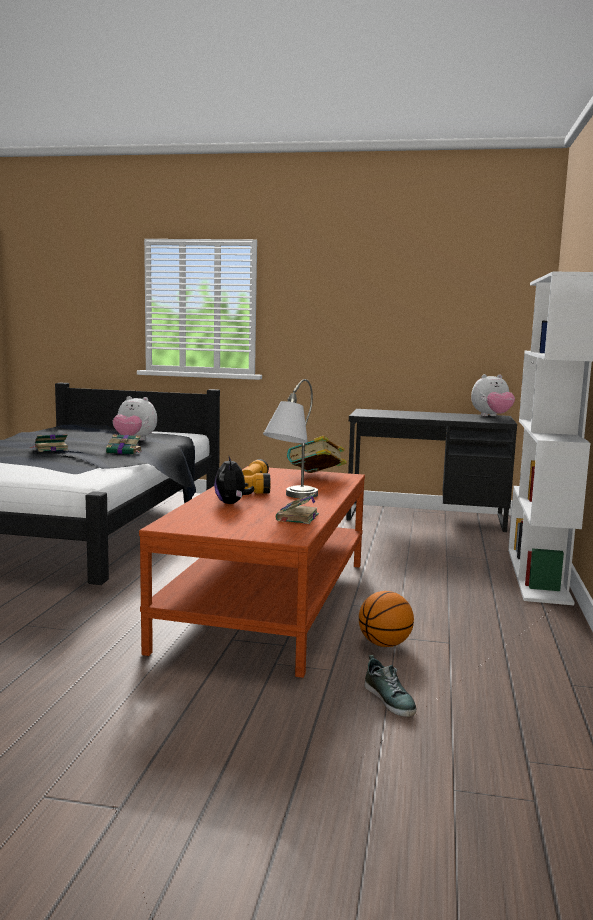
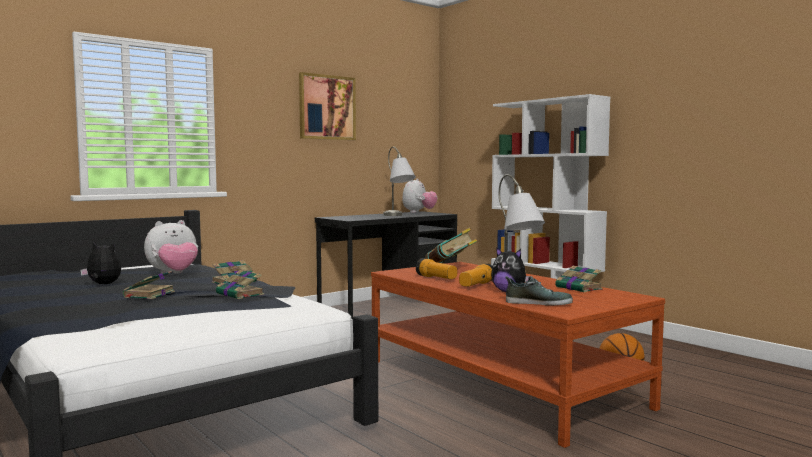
camera: 50 degrees left, 5 degrees down
shoe [365,655,416,717] -> shoe moved to [505,276,573,306]
none -> plush toy [80,242,121,284]
none -> book [216,270,265,299]
none -> picture [299,72,356,140]
none -> grey table lamp [383,146,416,216]

